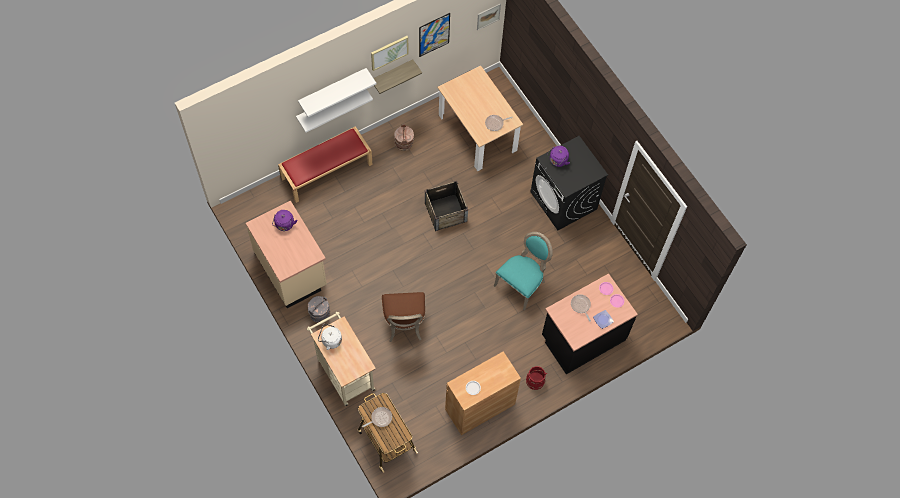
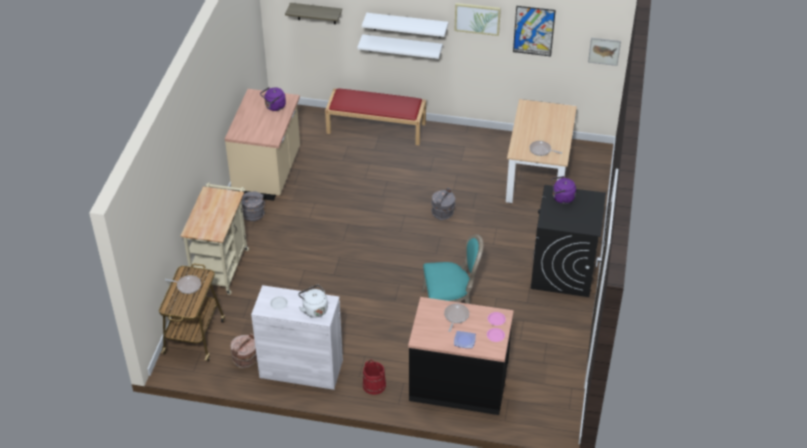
camera: 45 degrees right, 20 degrees down
white kettle [318,324,342,350] -> white kettle moved to [298,285,328,318]
shelf [374,60,422,94] -> shelf moved to [285,3,342,24]
brown chair [382,292,425,342] -> none
brown bucket [394,124,414,151] -> brown bucket moved to [230,333,257,368]
crate [425,181,468,231] -> grey bucket [431,188,455,220]
brown cabinet [445,351,521,435] -> white cabinet [251,285,343,390]

